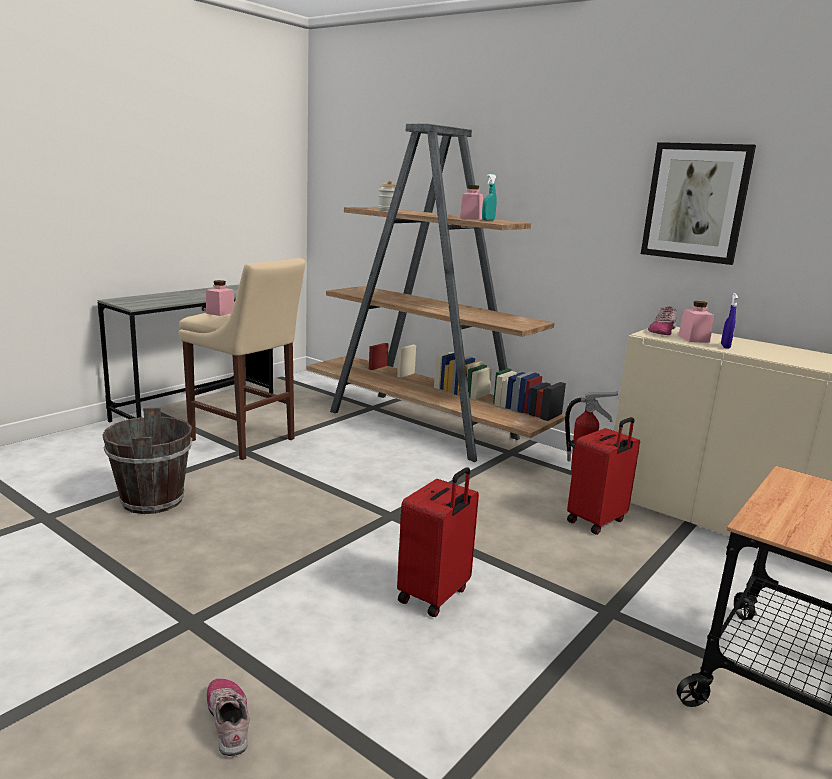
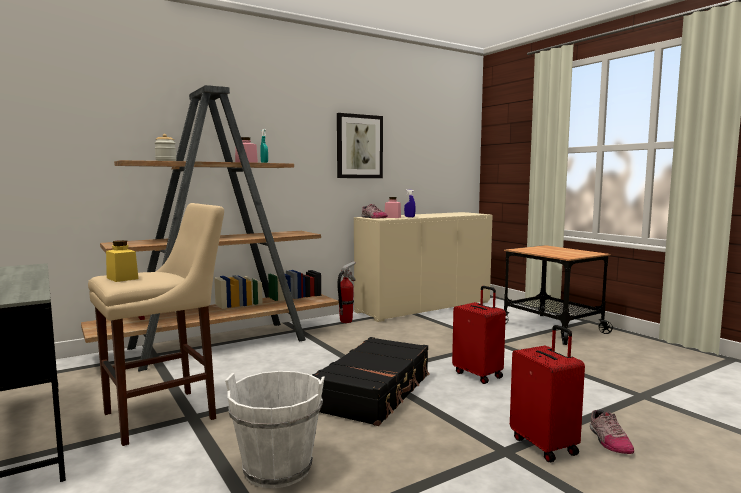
camera: 70 degrees left, 10 degrees down
brown bucket [102,408,192,514] -> white bucket [225,371,325,488]
pink jar [206,280,235,316] -> yellow jar [106,240,139,282]
shoe [207,678,249,756] -> shoe turned 90 degrees counterclockwise [590,409,634,454]
red suitcase [567,417,640,535] -> red suitcase moved to [510,325,585,462]
none -> black suitcase [312,337,430,426]

